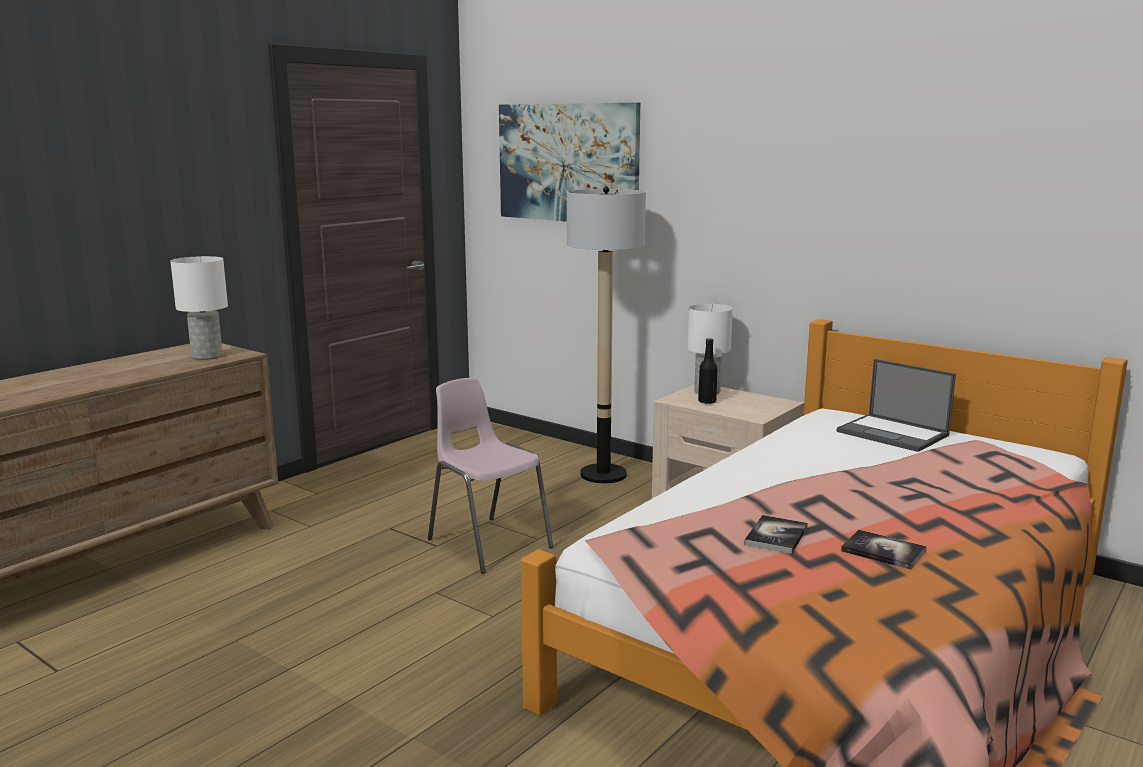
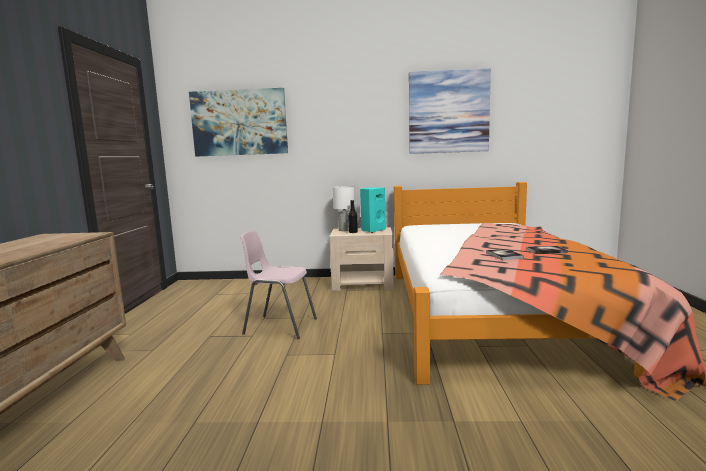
camera: 35 degrees left, 5 degrees down
white table lamp [170,256,228,360] -> none
floor lamp [567,186,646,483] -> none
laptop [836,359,956,452] -> none
none -> turquoise speaker [360,187,386,233]
none -> picture [409,68,491,154]

